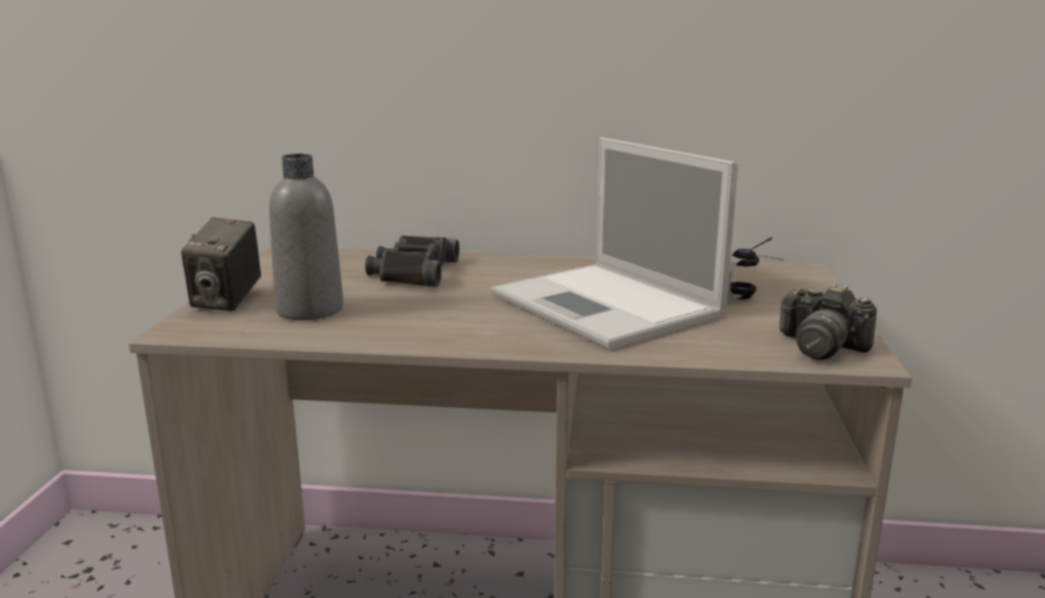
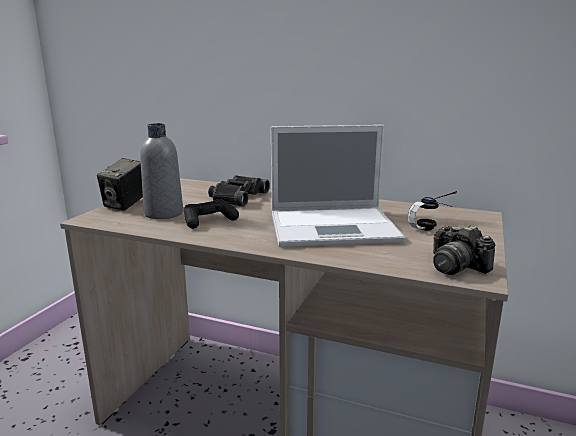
camera: 15 degrees right, 0 degrees up
laptop [491,137,738,350] -> laptop turned 75 degrees counterclockwise [271,125,405,247]
none -> black game controller [184,199,239,229]

